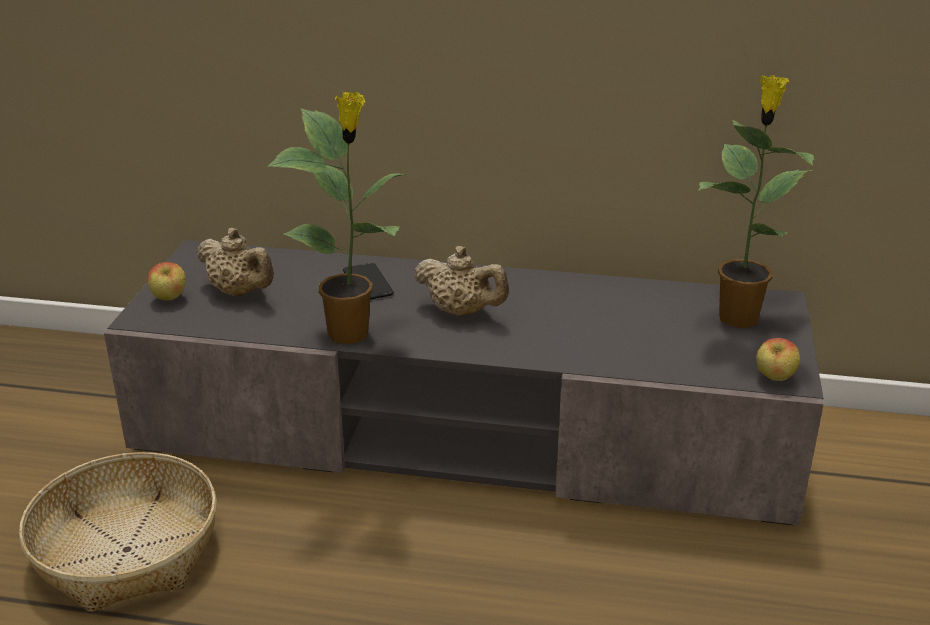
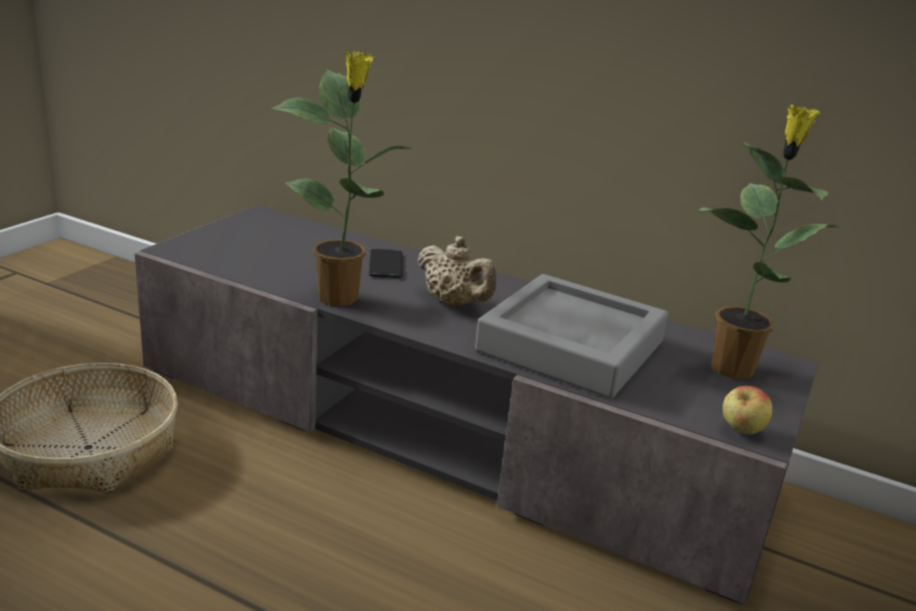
camera: 15 degrees right, 5 degrees down
apple [148,262,186,300] -> none
beige teapot [197,228,274,297] -> none
none -> grey tray [475,274,668,399]

